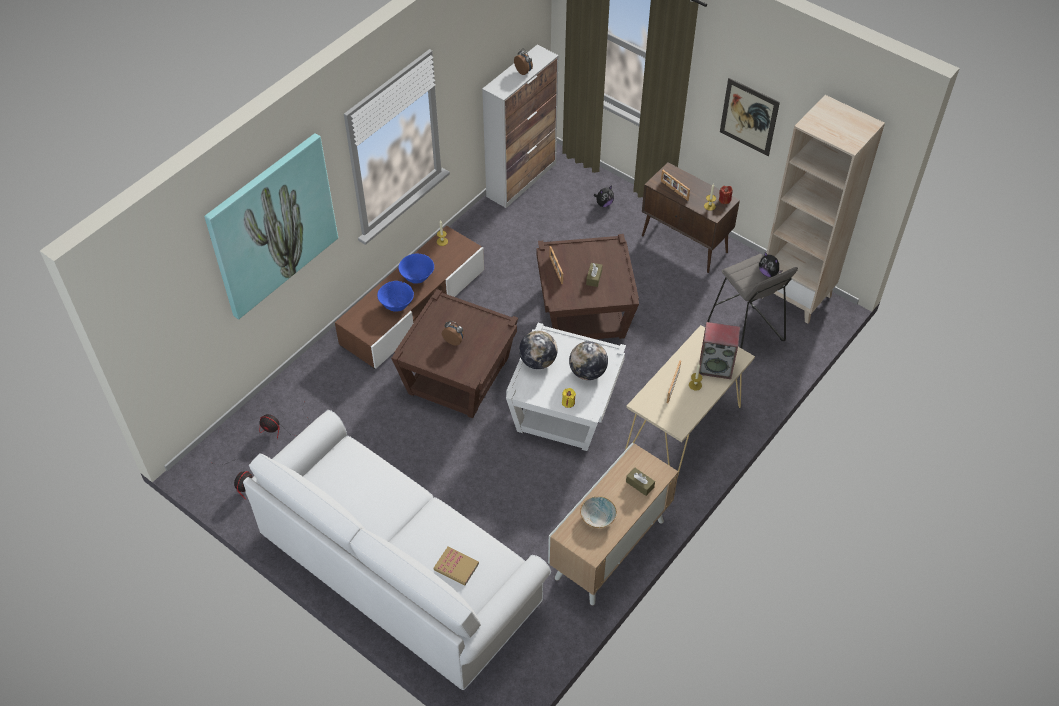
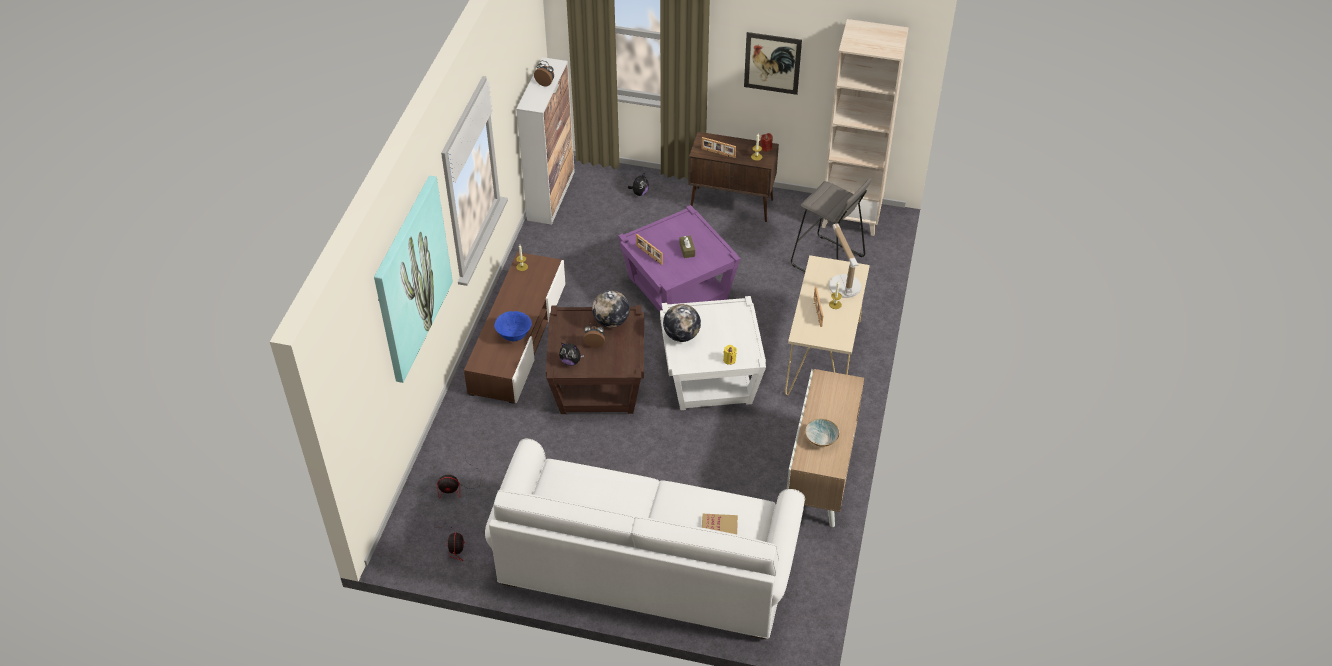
camera: 25 degrees left, 5 degrees down
blue bowl [398,253,434,284] -> none
brown side table [536,234,639,339] -> purple side table [618,205,741,312]
globe [569,341,608,380] -> globe moved to [592,290,630,328]
brown tissue box [626,468,655,496] -> none
speaker [699,322,740,379] -> table lamp [829,224,861,298]
plush toy [759,252,783,277] -> plush toy moved to [559,342,584,366]

